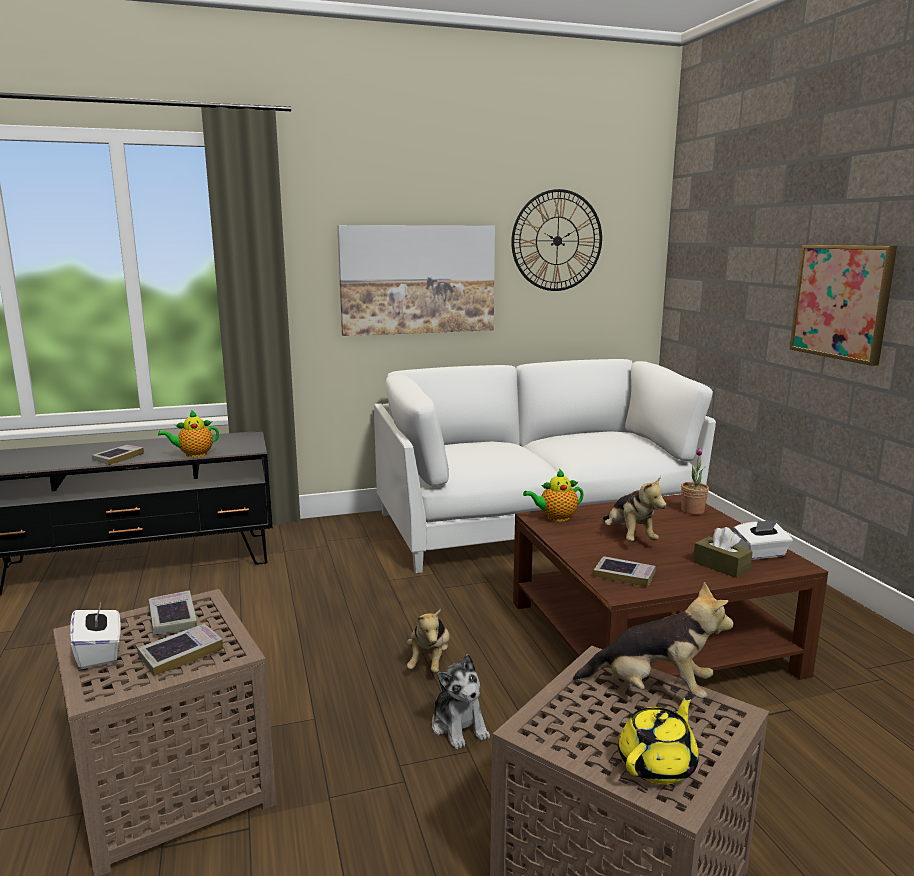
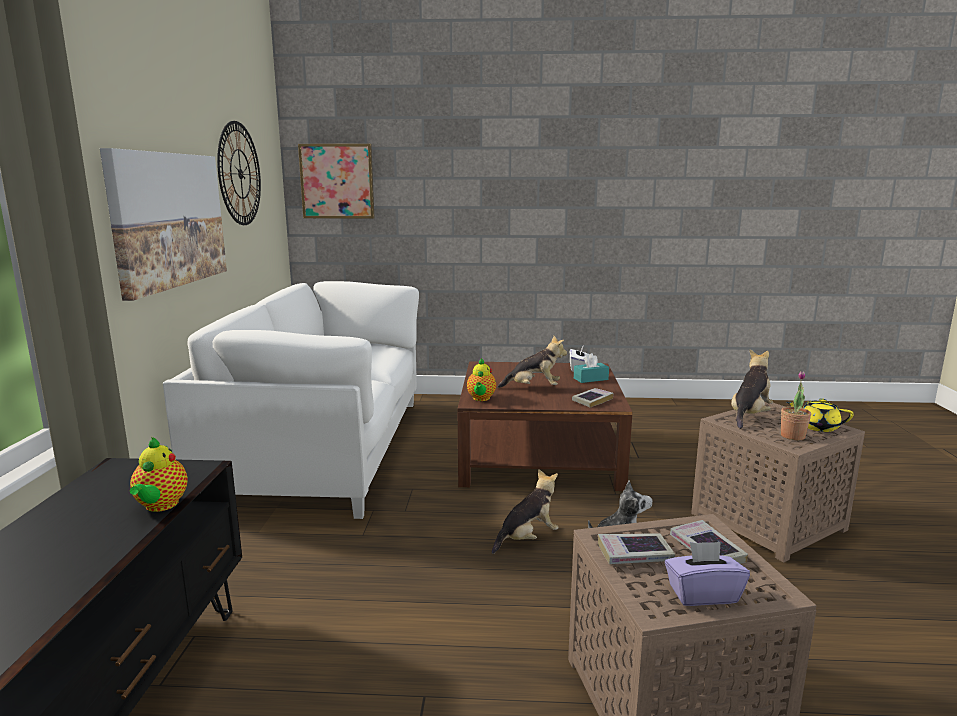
camera: 70 degrees left, 0 degrees up
white tissue box [70,603,121,669] -> purple tissue box [665,542,750,606]
book [92,445,144,465] -> none
plush toy [407,608,450,673] -> plush toy turned 60 degrees counterclockwise [492,469,558,554]
yellow teapot [618,695,699,785] -> yellow teapot turned 45 degrees counterclockwise [787,398,854,432]
potted plant [681,448,709,515] -> potted plant moved to [781,371,811,440]
brown tissue box [693,527,753,578] -> turquoise tissue box [574,353,609,383]
picture [789,244,897,366] -> picture moved to [298,144,374,219]

